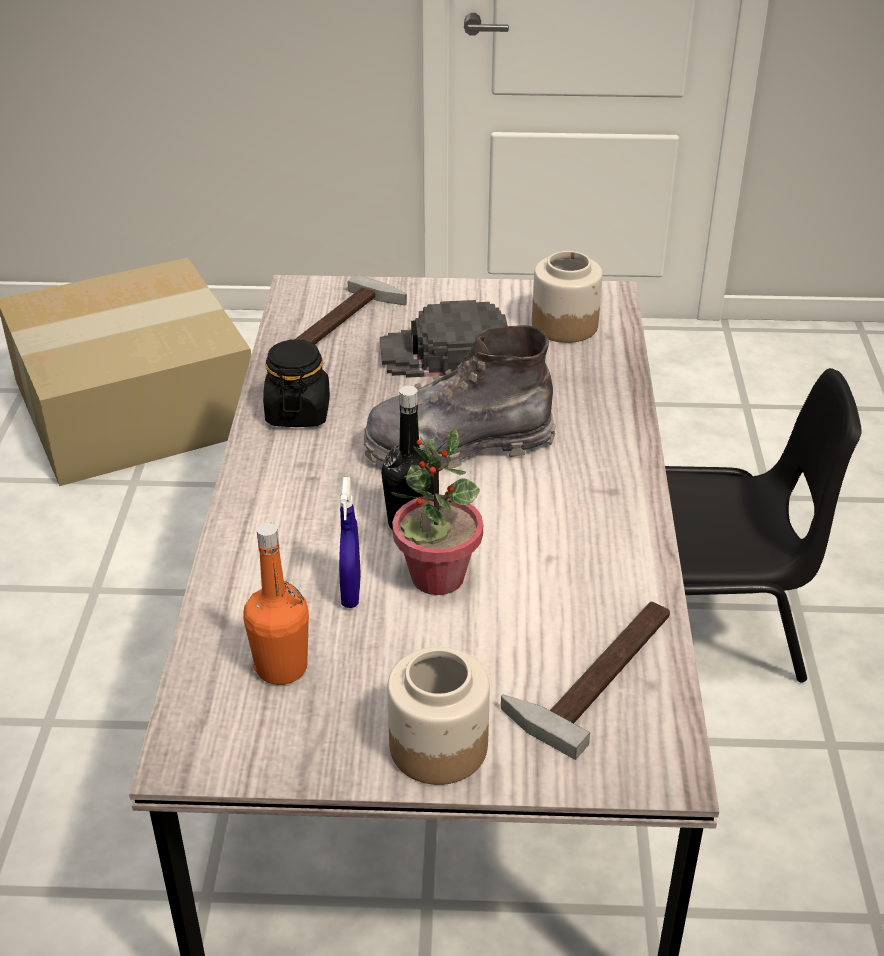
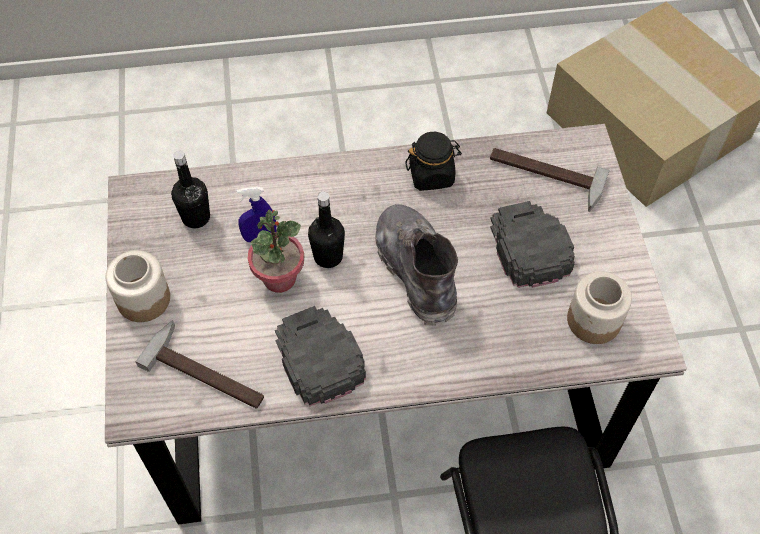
camera: 80 degrees right, 20 degrees up
orange bottle [243,522,309,685] -> black bottle [171,151,210,228]
none -> black cap [275,306,366,406]

